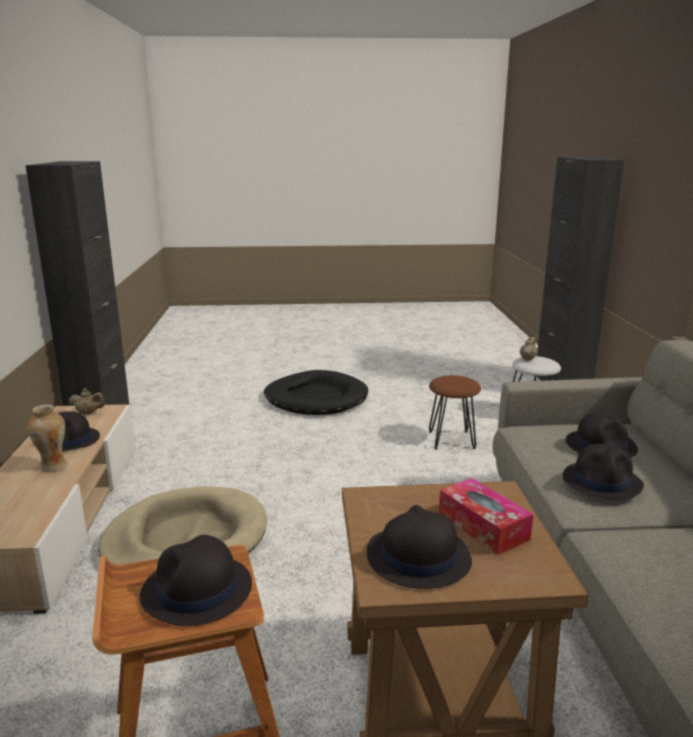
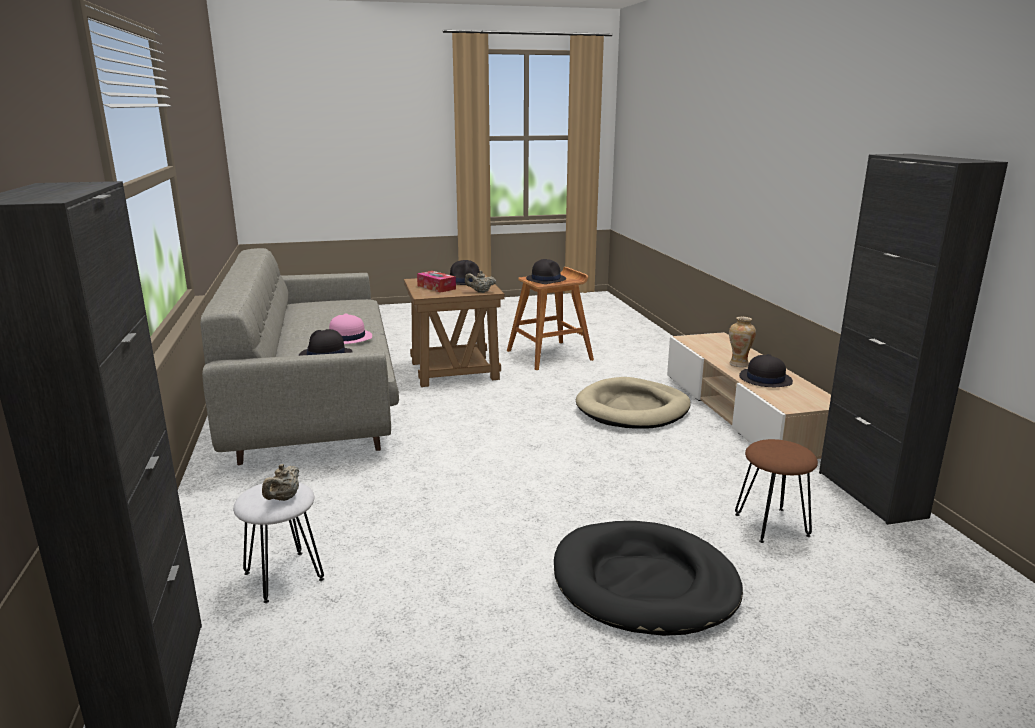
camera: 170 degrees right, 0 degrees up
beige teapot [69,388,105,414] -> beige teapot moved to [465,271,496,293]
brown stool [429,375,481,449] -> brown stool moved to [735,439,818,543]
black hat [563,443,644,500] -> pink hat [329,313,372,344]

